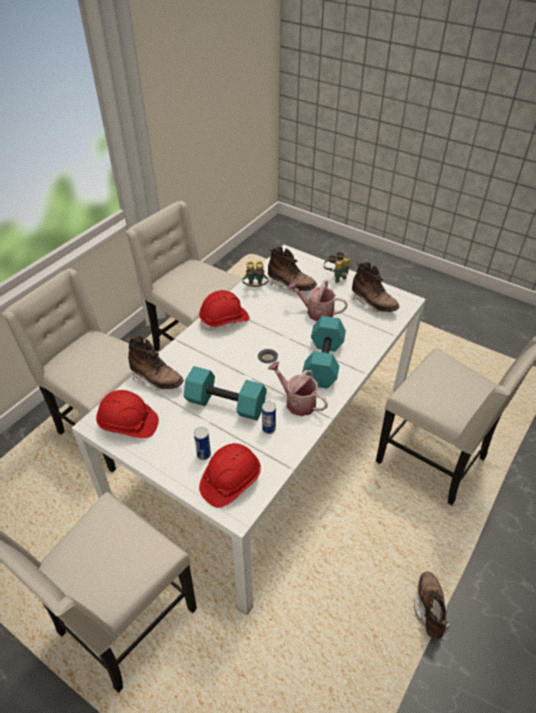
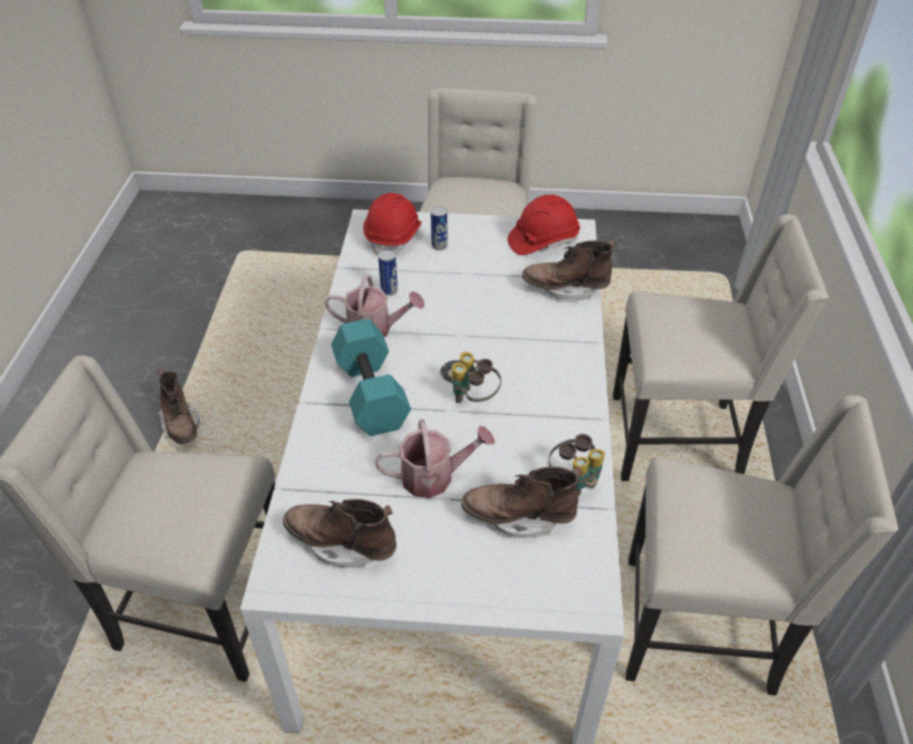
camera: 150 degrees right, 0 degrees up
turquoise dumbbell [184,366,267,421] -> none
red hard hat [199,290,250,331] -> none
binoculars [324,252,350,283] -> binoculars moved to [451,352,501,403]

